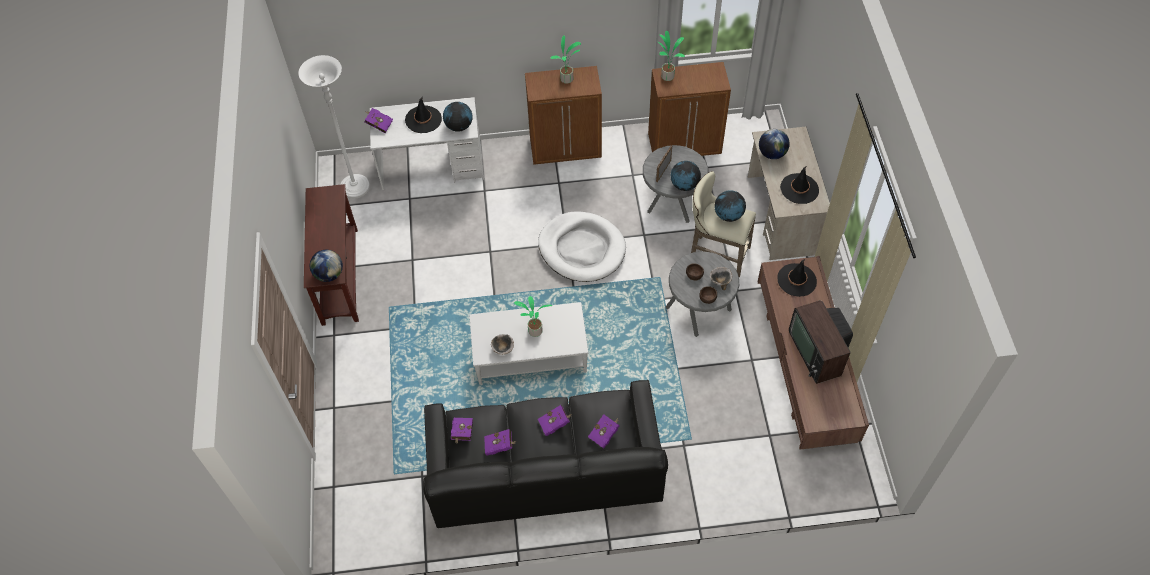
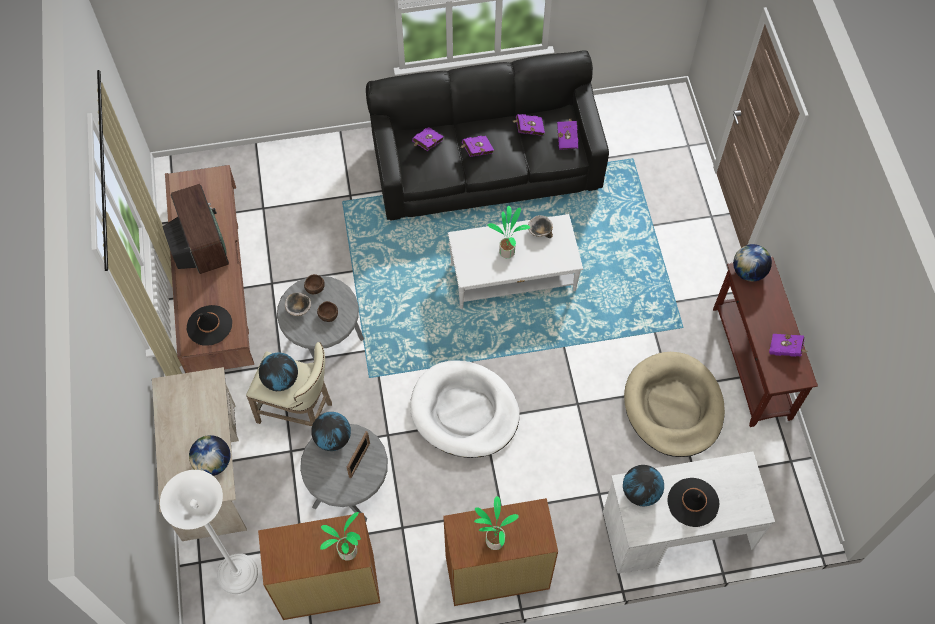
camera: 175 degrees right, 5 degrees up
white floor lamp [299,55,370,199] -> white floor lamp moved to [160,470,258,594]
purple book [365,108,393,133] -> purple book moved to [769,334,808,357]
black hat [780,166,819,204] -> none
none -> beige dog bed [624,352,725,457]

